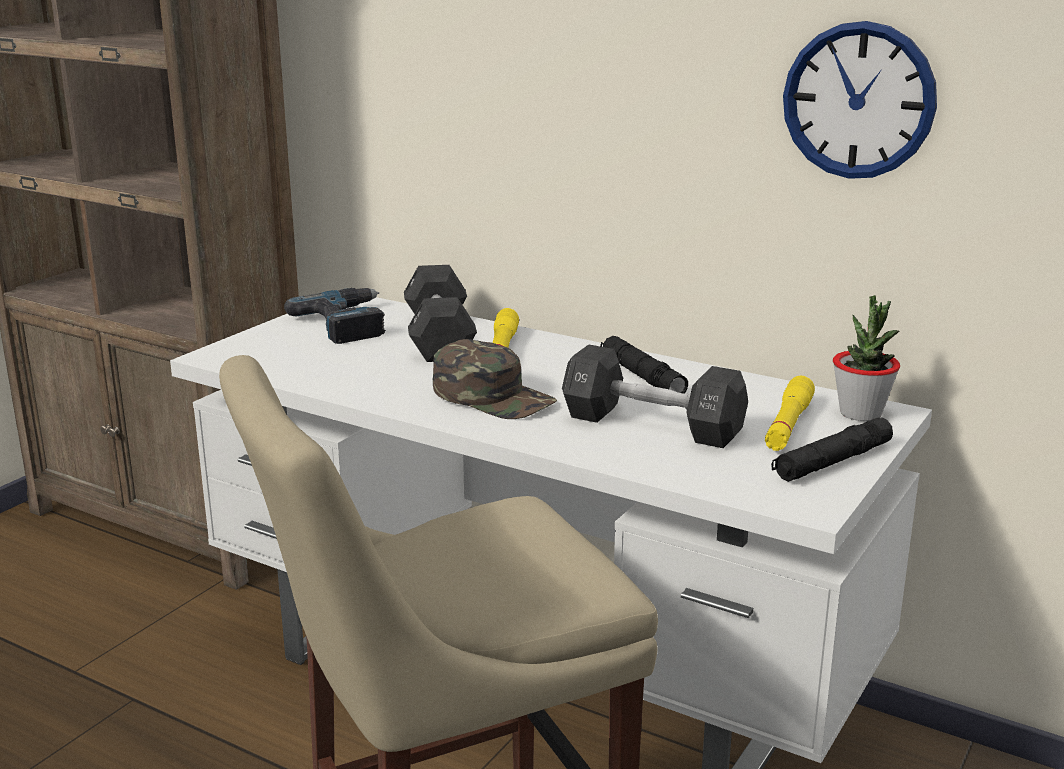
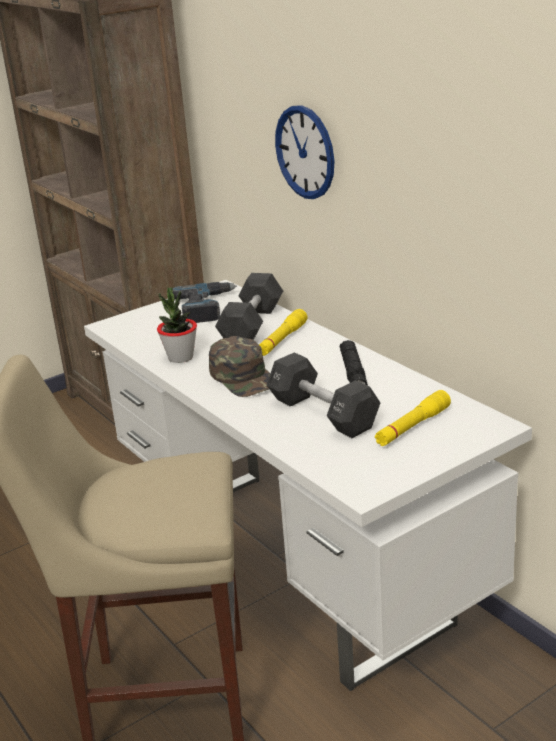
camera: 25 degrees right, 5 degrees up
black flashlight [771,417,893,482] -> none
wall clock [783,21,937,179] -> wall clock moved to [275,105,335,199]
potted plant [833,295,900,421] -> potted plant moved to [157,287,197,363]

